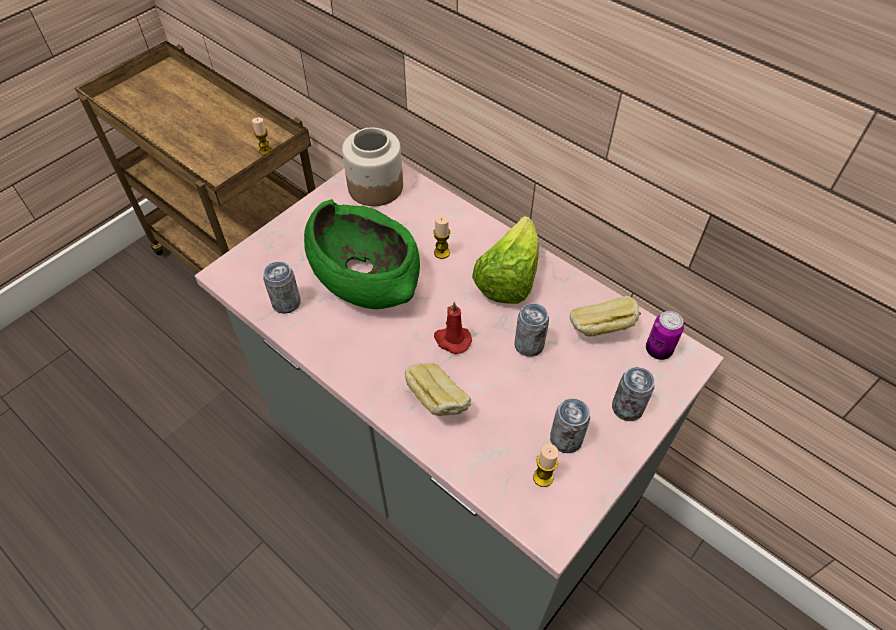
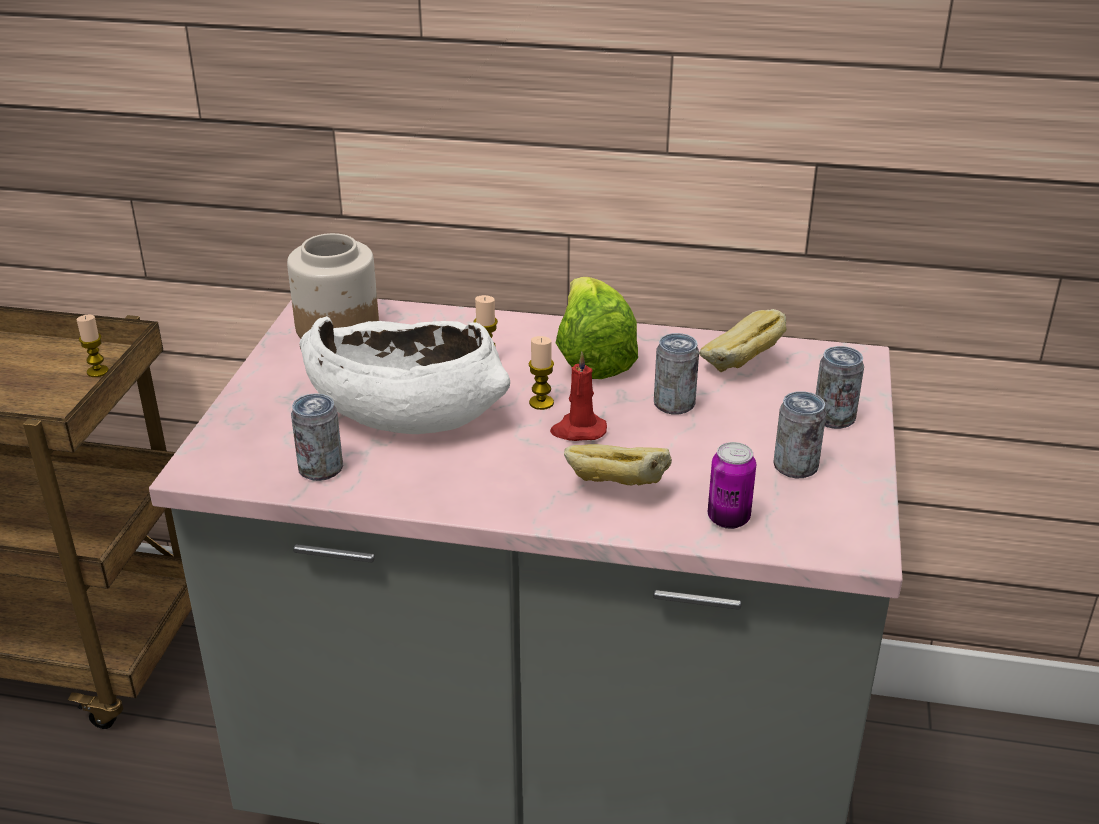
camera: 30 degrees left, 20 degrees down
green bowl [304,199,420,309] -> white bowl [299,316,510,434]
candle [533,444,559,487] -> candle moved to [528,336,554,410]
can [646,311,684,360] -> can moved to [708,442,756,529]

